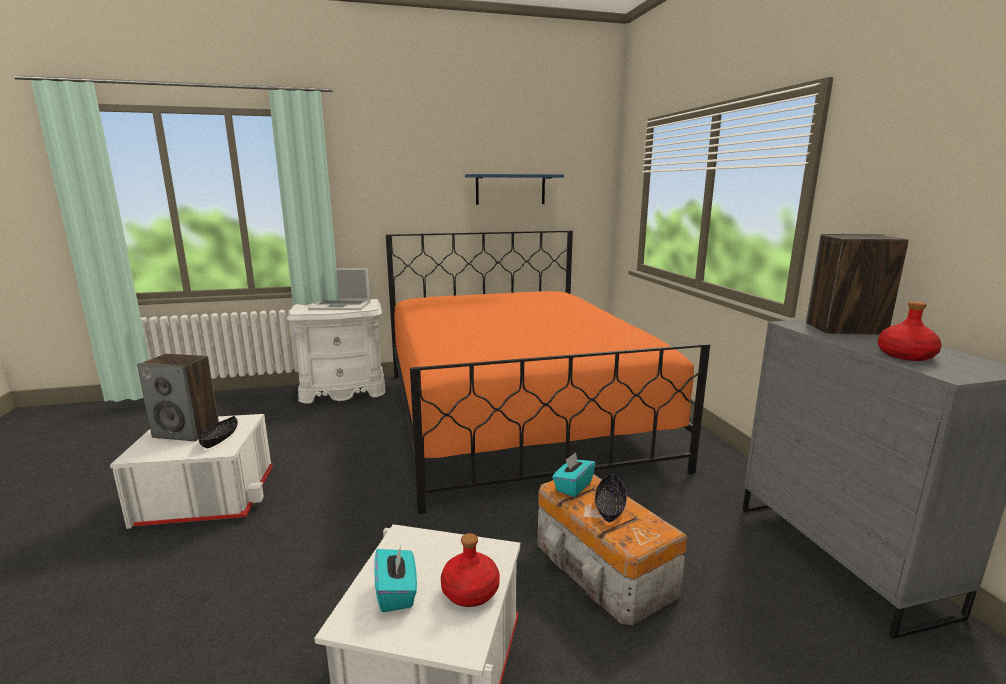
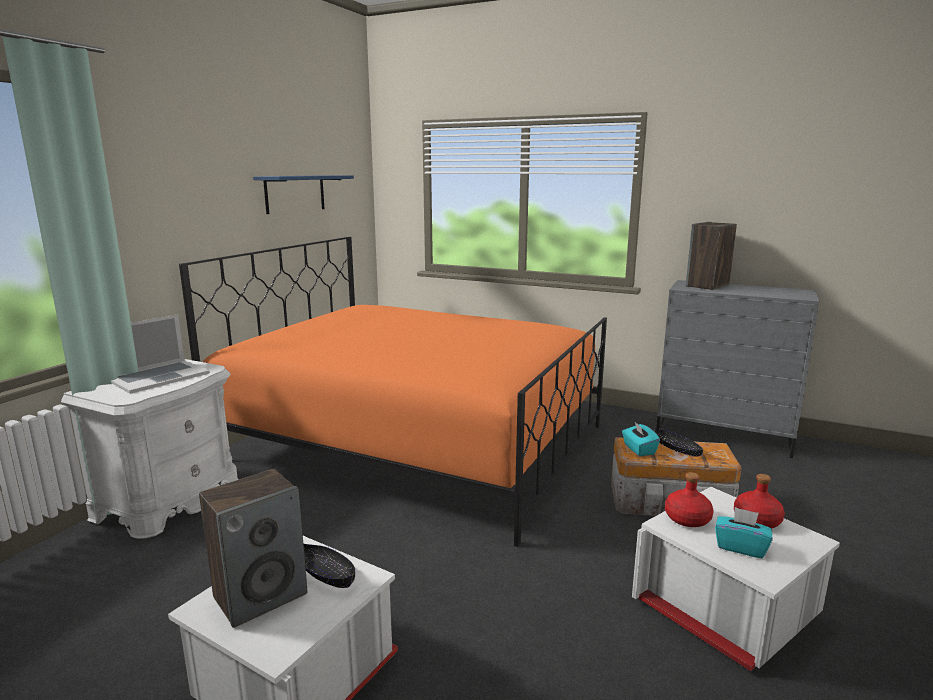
camera: 50 degrees left, 0 degrees up
red bottle [878,301,942,361] -> red bottle moved to [665,472,714,527]

